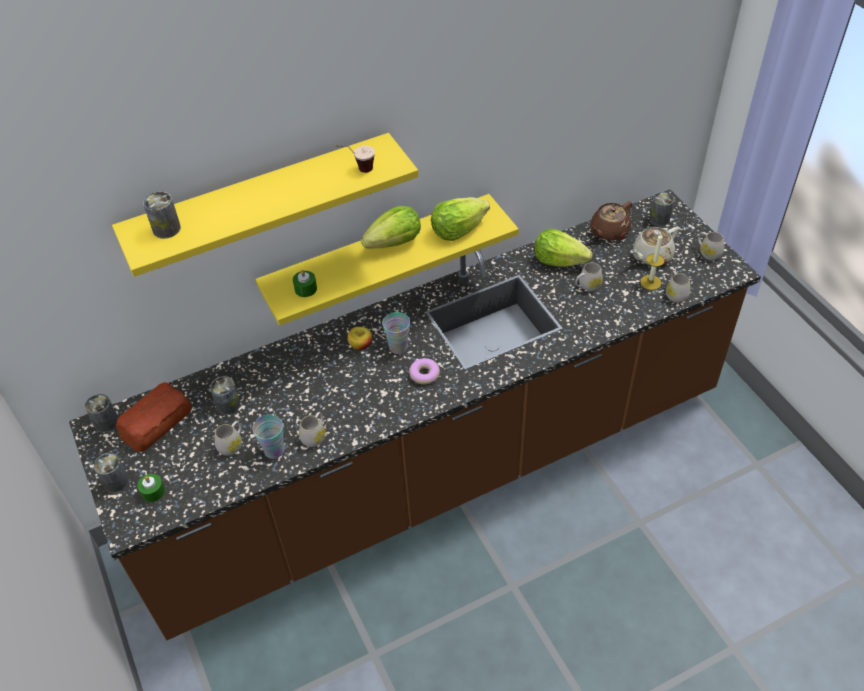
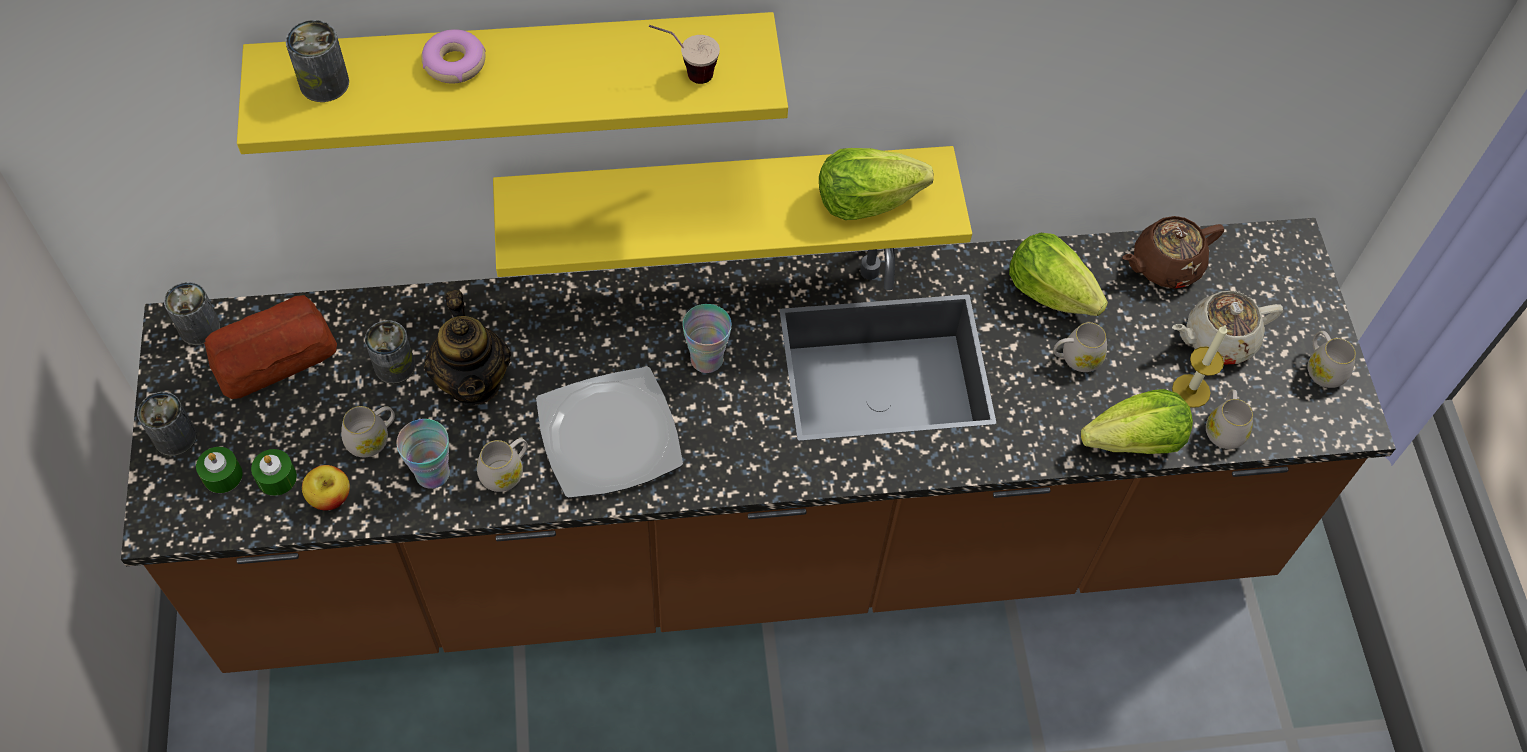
camera: 15 degrees right, 10 degrees up
green candle [293,270,317,297] -> green candle moved to [251,449,297,496]
apple [347,327,372,350] -> apple moved to [302,465,350,510]
lettuce [361,206,421,248] -> lettuce moved to [1081,389,1193,454]
donut [409,358,440,385] -> donut moved to [422,29,486,83]
can [649,192,674,226] -> none
none -> teapot [424,290,511,405]
none -> plate [536,367,683,498]

